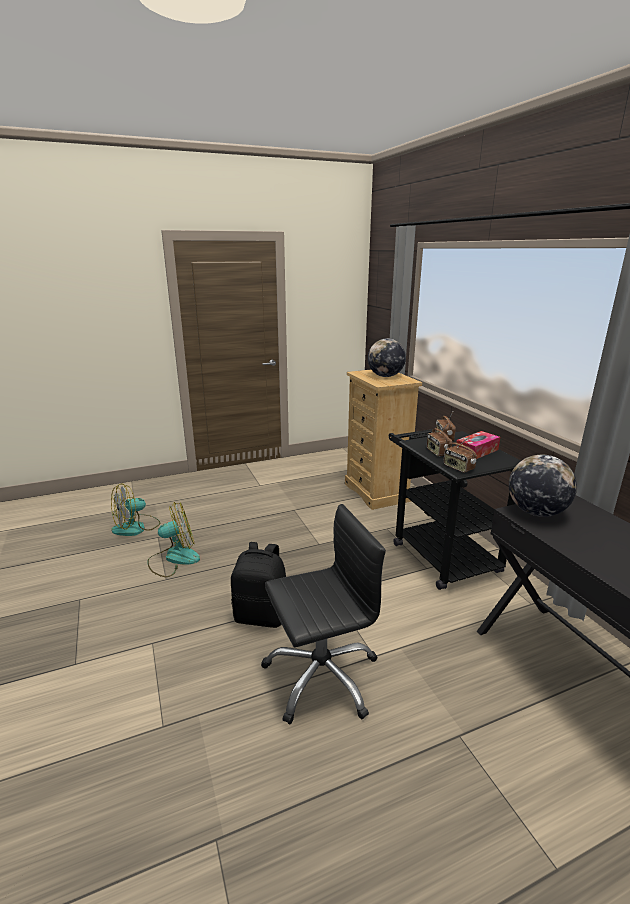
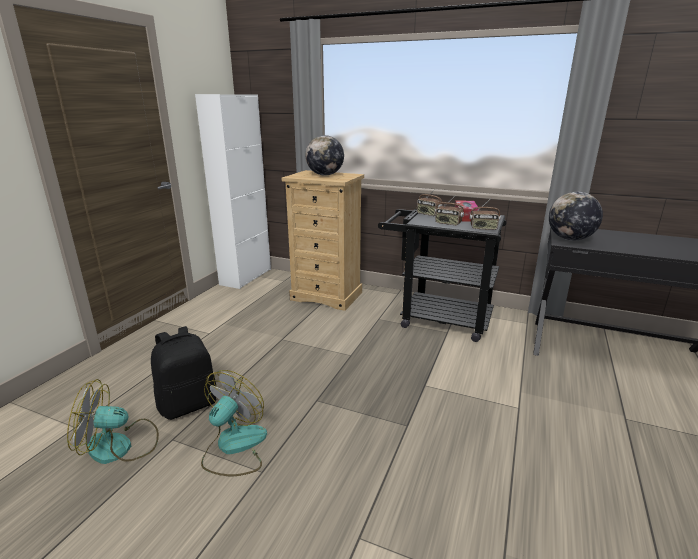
camera: 45 degrees left, 0 degrees up
fan [111,483,160,536] -> fan turned 75 degrees clockwise [67,379,159,464]
black backpack [231,542,286,628] -> black backpack moved to [151,326,217,420]
black office chair [261,504,386,724] -> none
none -> white cabinet [195,94,271,289]

